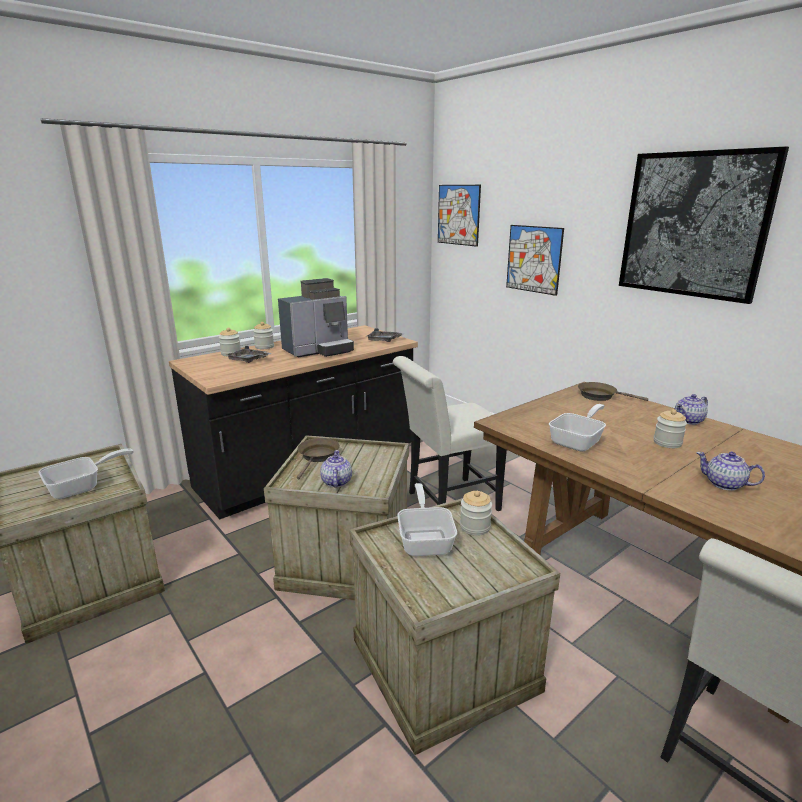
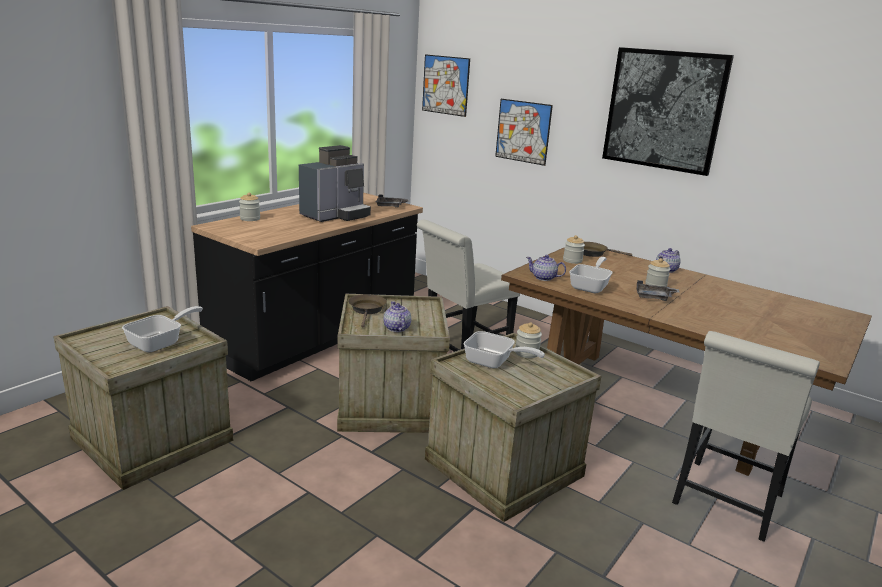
camera: 15 degrees left, 0 degrees up
grey tray [226,346,272,363] -> grey tray moved to [637,280,680,301]
jar [253,322,274,349] -> jar moved to [563,235,585,264]
frying pan [397,483,457,556] -> frying pan turned 135 degrees clockwise [463,331,545,369]
teapot [696,452,765,491] -> teapot moved to [526,255,566,281]

